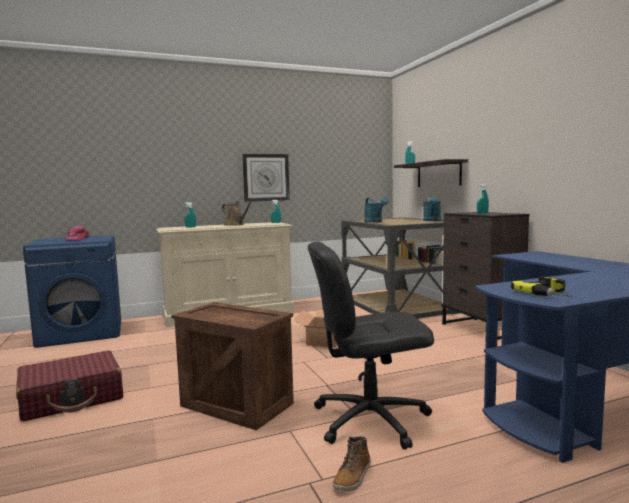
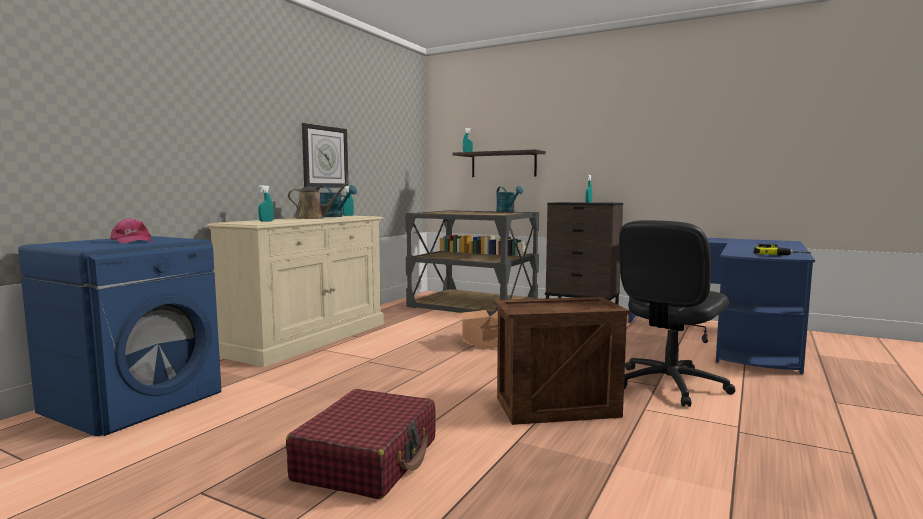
camera: 40 degrees left, 0 degrees up
boot [333,437,371,491] -> none
turquoise watering can [365,197,388,223] -> turquoise watering can moved to [318,185,357,217]

